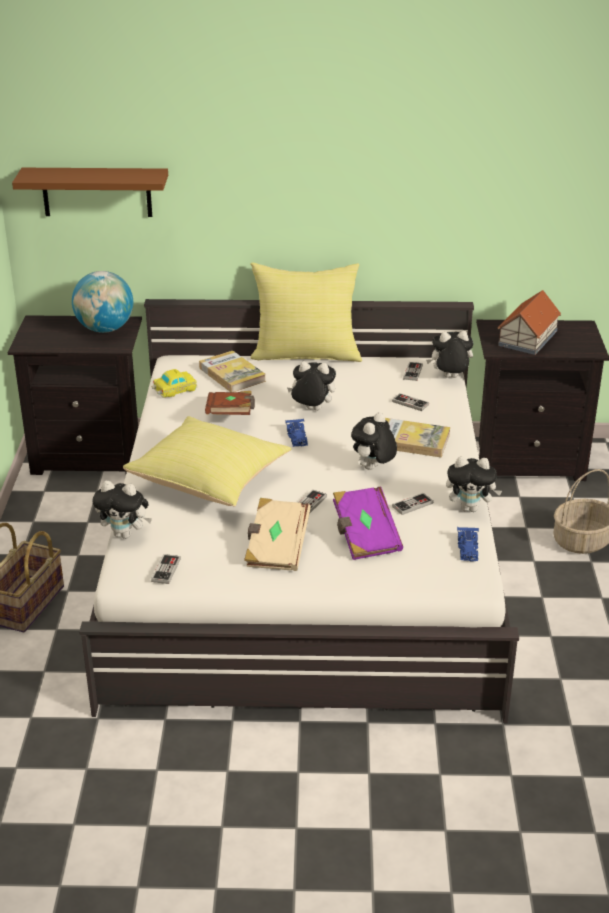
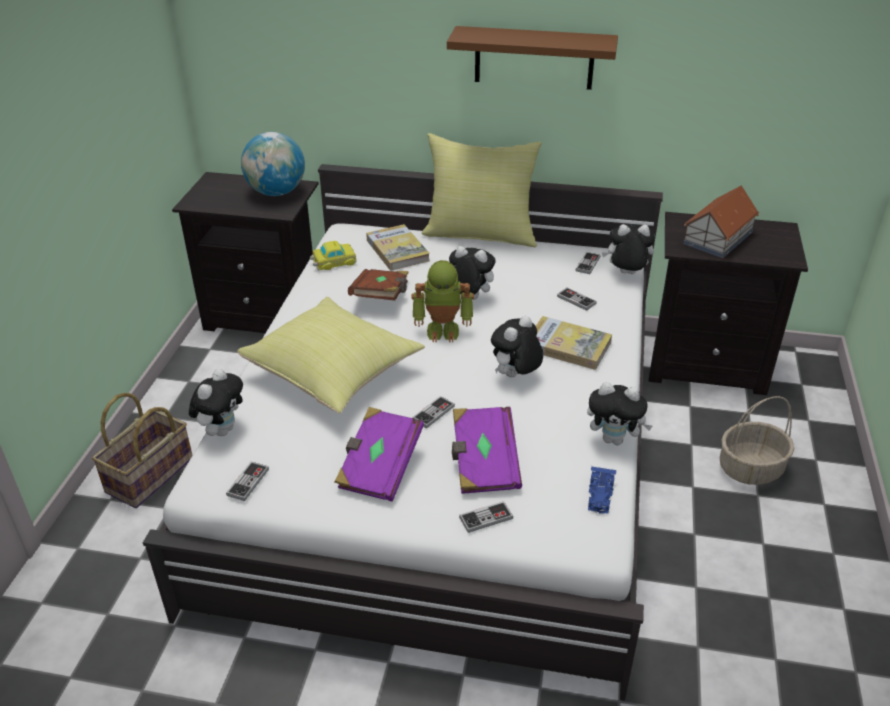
camera: 10 degrees right, 5 degrees up
brown shelf [12,168,168,217] -> brown shelf moved to [447,26,618,90]
plush toy [92,481,152,539] -> plush toy turned 90 degrees counterclockwise [189,368,243,436]
beige book [244,498,311,571] -> purple book [335,407,424,502]
blue toy car [285,418,308,447] -> toy robot [412,260,474,342]
game controller [392,493,433,515] -> game controller moved to [459,501,513,533]

